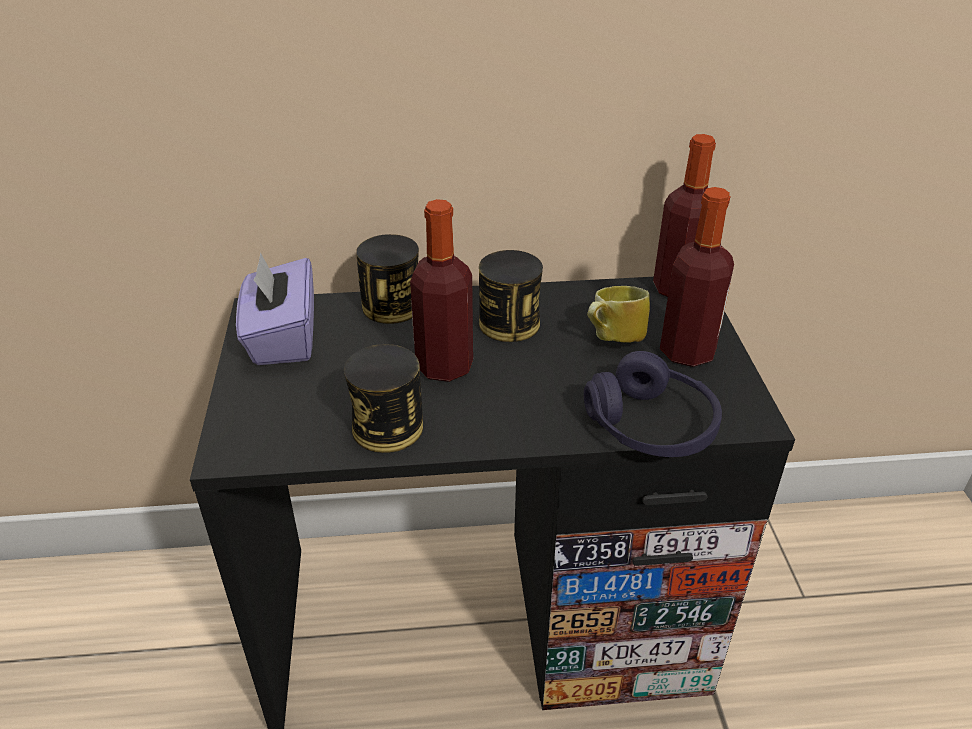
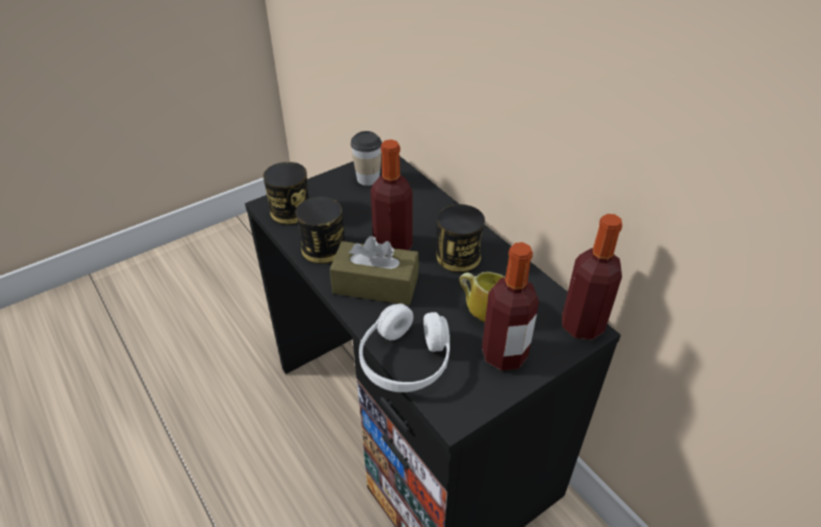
camera: 60 degrees right, 5 degrees up
purple tissue box [236,253,314,365] -> cup [351,131,382,186]
can [356,234,419,324] -> can moved to [263,162,309,225]
purple headphones [584,351,722,457] -> white headphones [359,304,450,392]
none -> brown tissue box [330,236,419,305]

